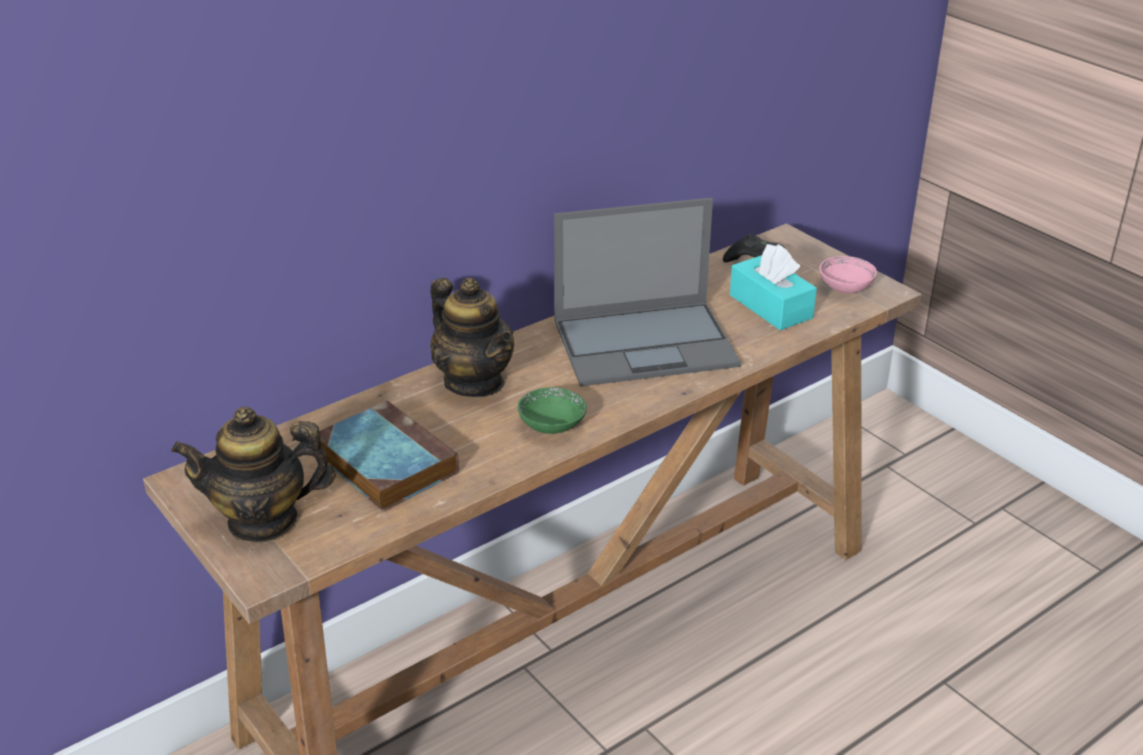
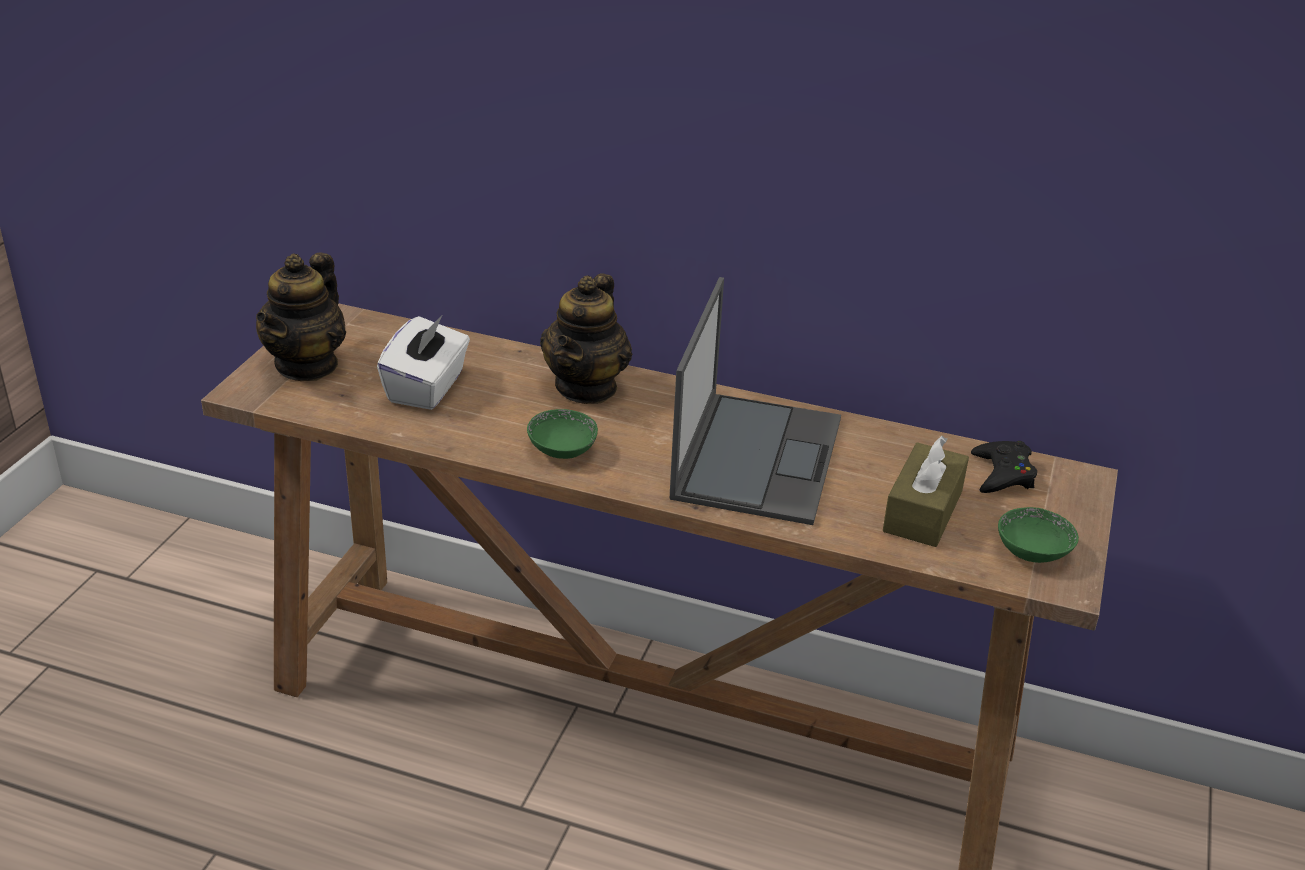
camera: 55 degrees right, 0 degrees up
teapot [171,407,336,543] -> teapot turned 120 degrees counterclockwise [256,252,346,381]
book [319,400,459,512] -> white tissue box [377,315,470,410]
laptop [554,198,741,387] -> laptop turned 120 degrees counterclockwise [670,277,841,525]
turquoise tissue box [730,244,817,330] -> brown tissue box [883,436,969,547]
pink bowl [819,256,877,293] -> green bowl [998,507,1079,563]

